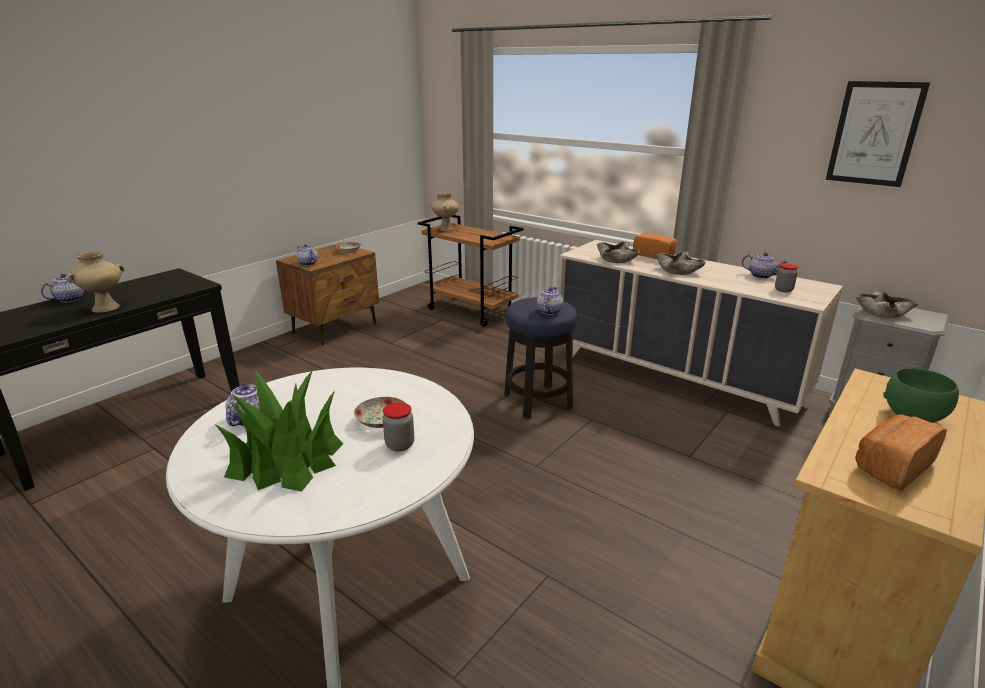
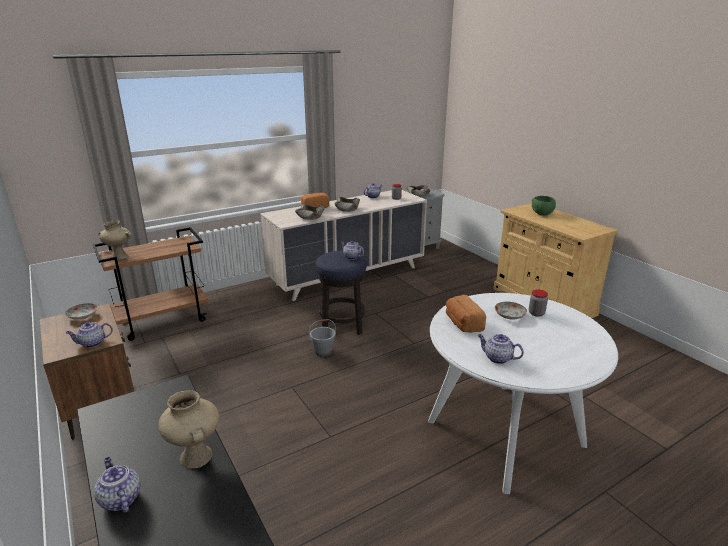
camera: 70 degrees left, 0 degrees up
potted plant [216,369,343,492] -> none
picture [826,81,930,187] -> none
bread [855,414,947,491] -> bread moved to [446,295,486,333]
none -> grey bucket [309,319,336,356]

